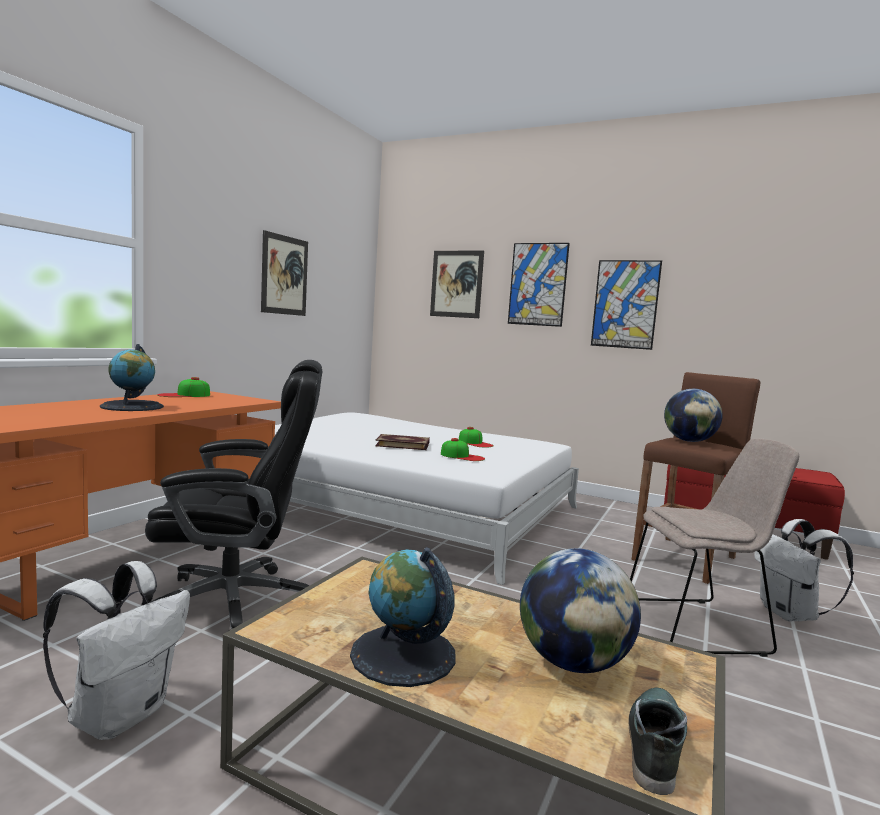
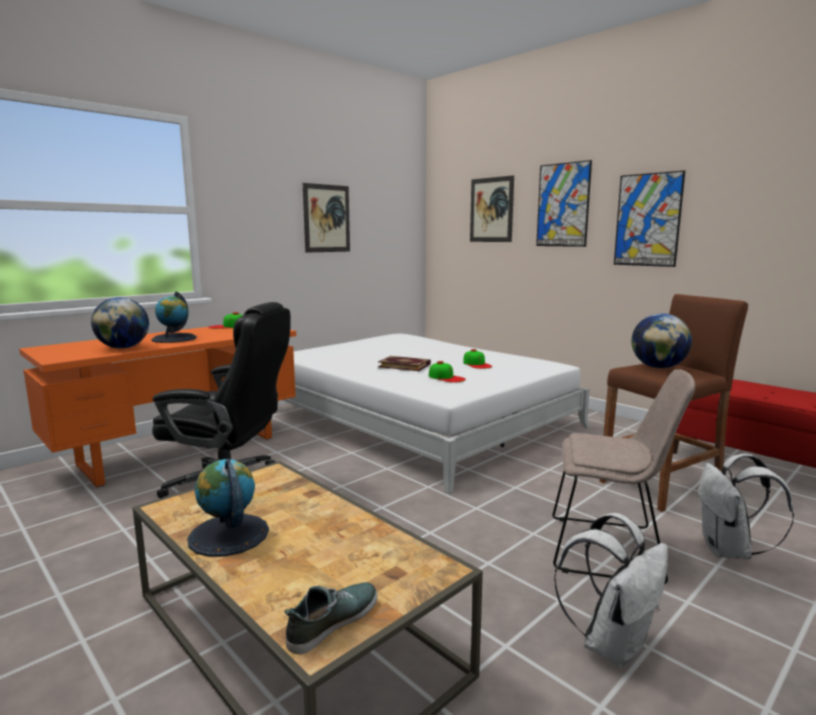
camera: 20 degrees right, 5 degrees up
white backpack [43,561,190,740] -> white backpack moved to [554,513,668,667]
globe [520,548,641,673] -> globe moved to [91,297,149,349]

